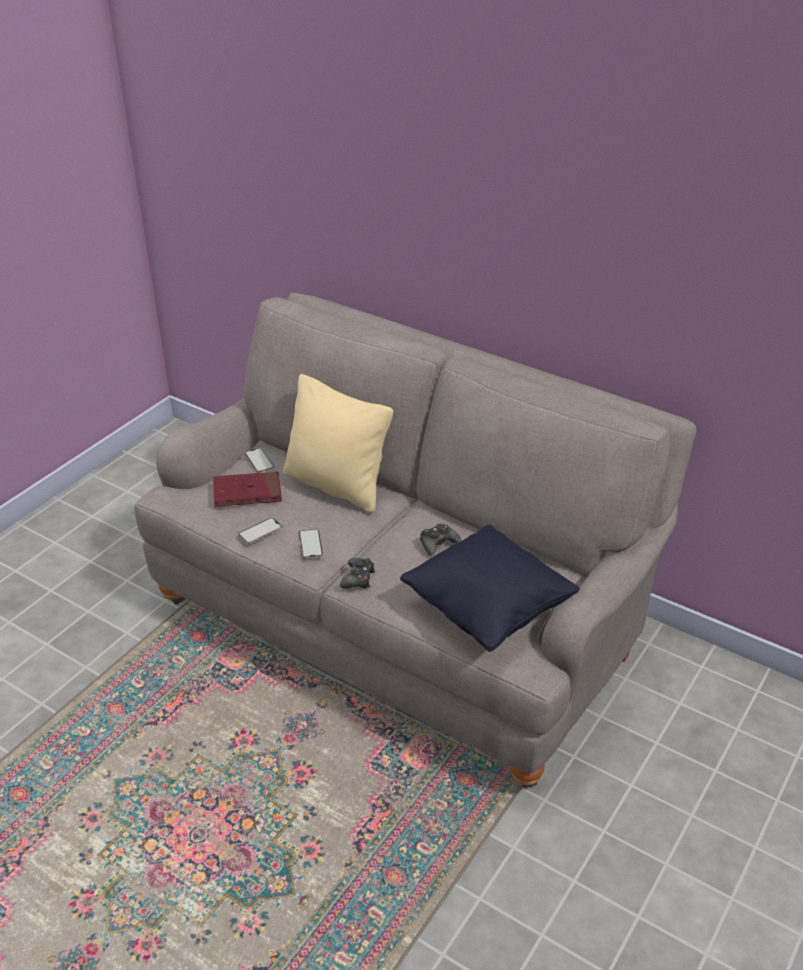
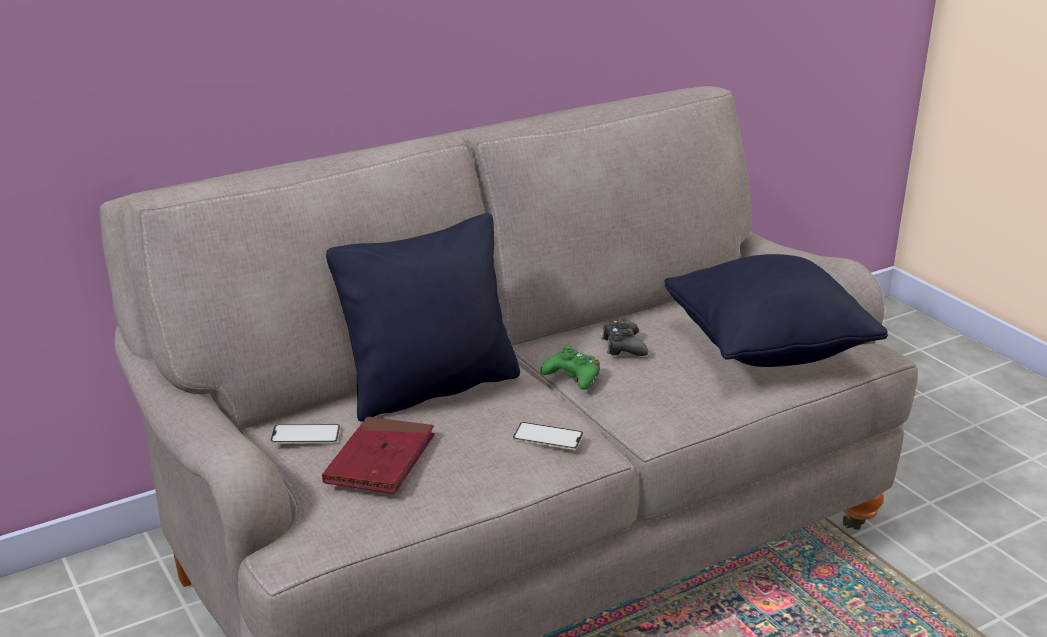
camera: 65 degrees left, 10 degrees down
phone [238,518,282,544] -> none
beige pillow [283,374,393,512] -> black pillow [326,213,520,421]
black game controller [340,558,375,588] -> none
none -> green game controller [540,345,600,390]

